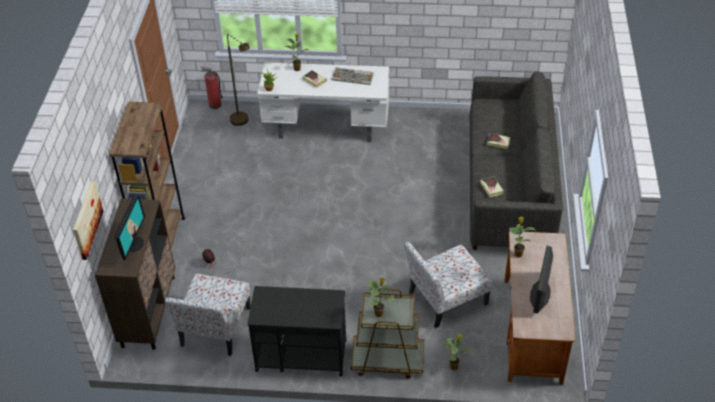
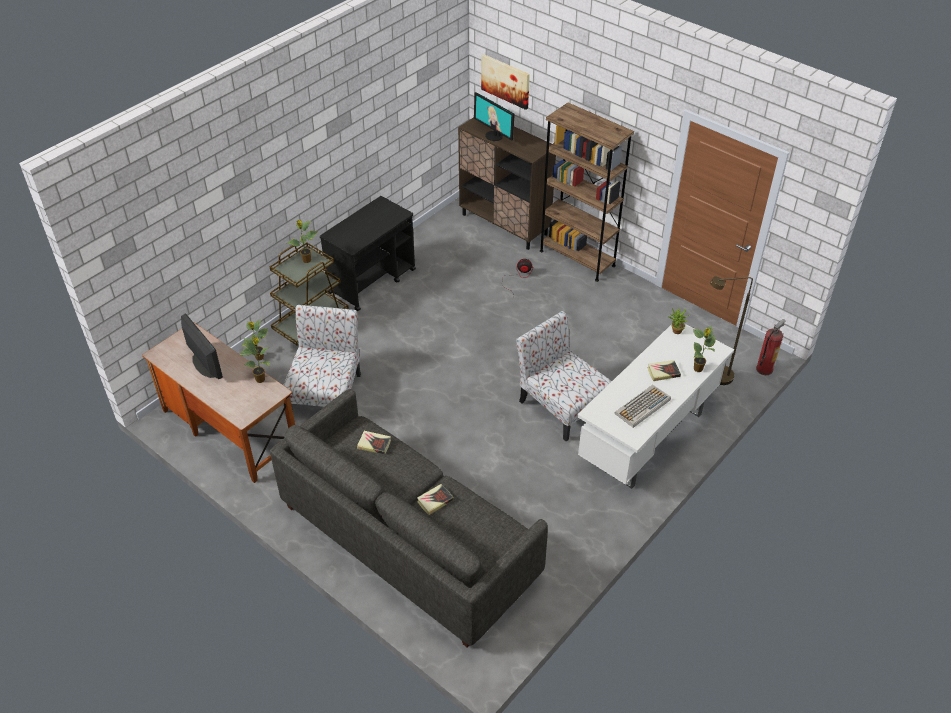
camera: 125 degrees right, 0 degrees up
chair [165,274,251,356] -> chair moved to [516,311,612,442]

